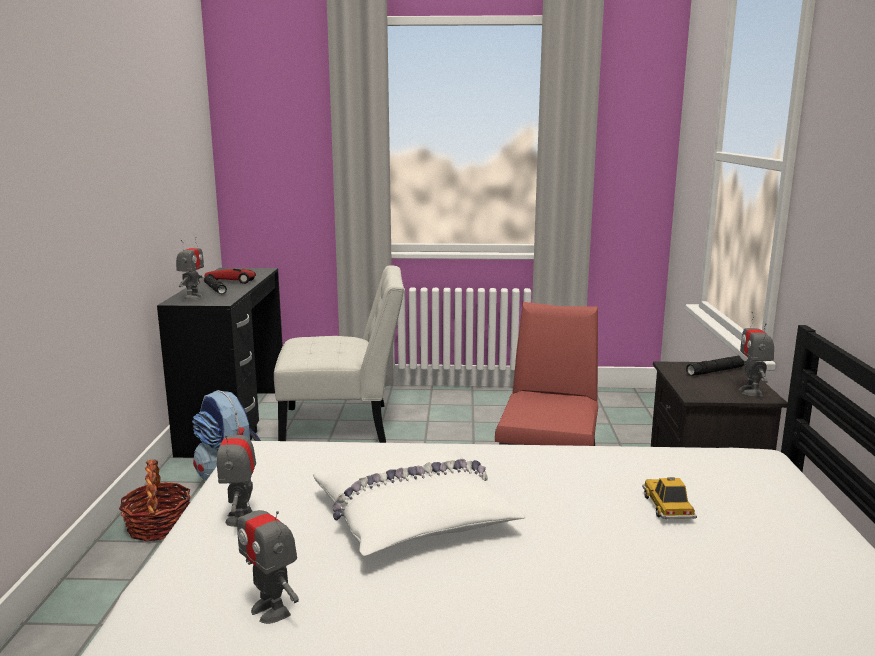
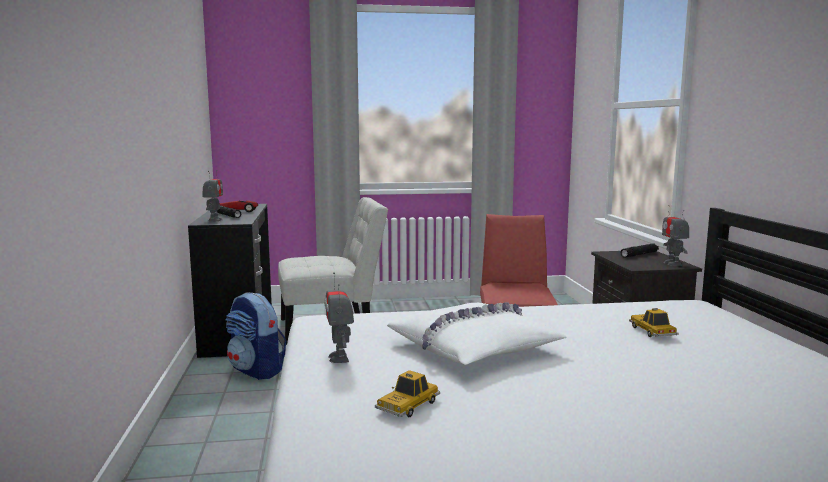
camera: 10 degrees left, 5 degrees down
basket [119,459,191,542] -> none
toy robot [237,485,299,624] -> toy car [375,370,440,417]

